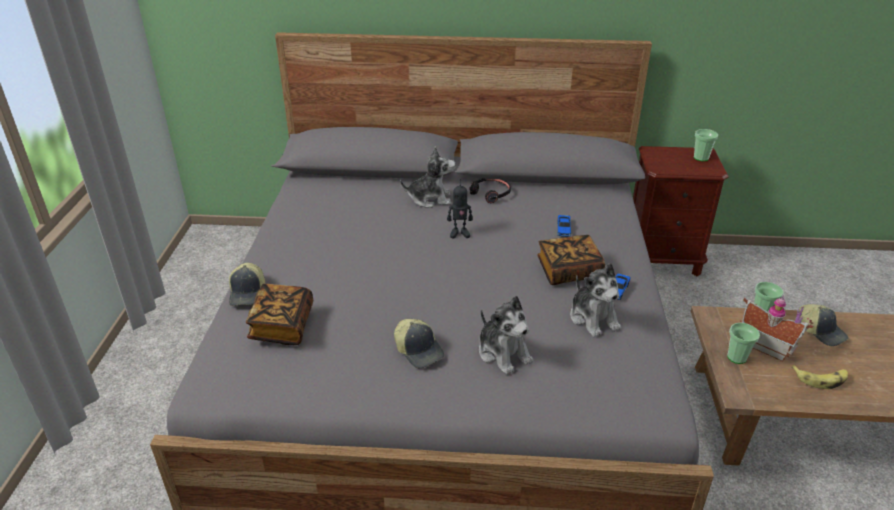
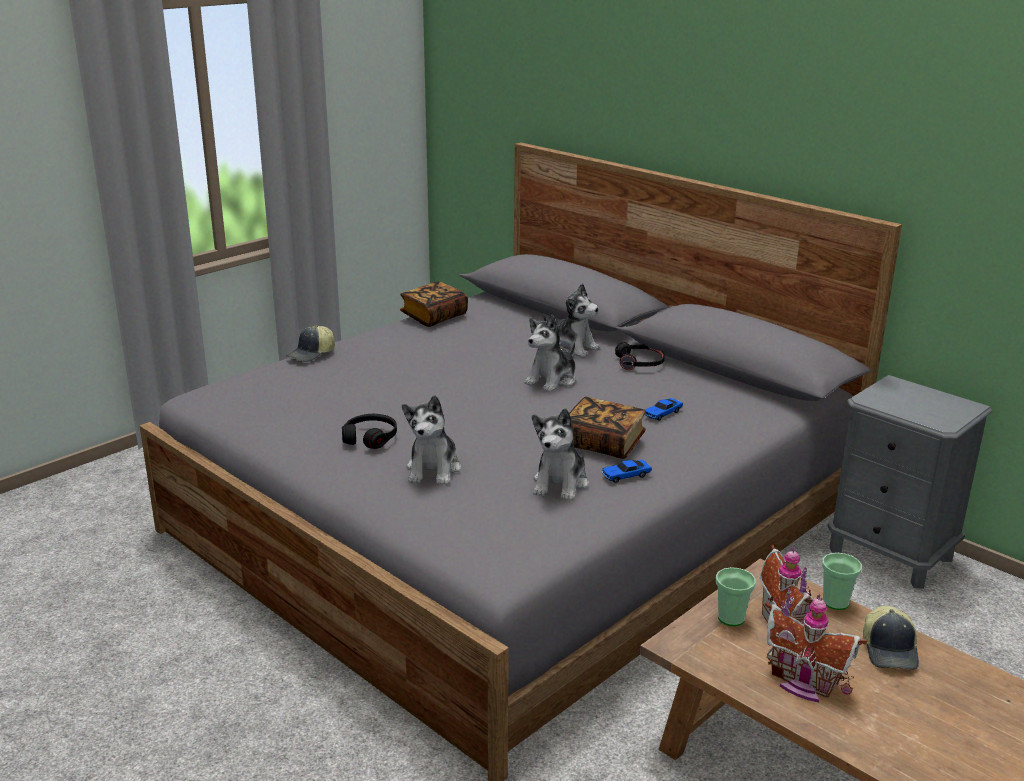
camera: 40 degrees right, 10 degrees down
book [246,284,313,345] -> book moved to [400,281,468,327]
cap [394,319,444,369] -> black headphones [342,414,397,449]
toy robot [447,179,473,238] -> plush toy [524,315,576,392]
brown nightstand [633,146,729,277] -> grey nightstand [827,375,992,588]
cup [694,129,718,161] -> none
banana [791,365,848,389] -> toy house [765,588,868,703]

